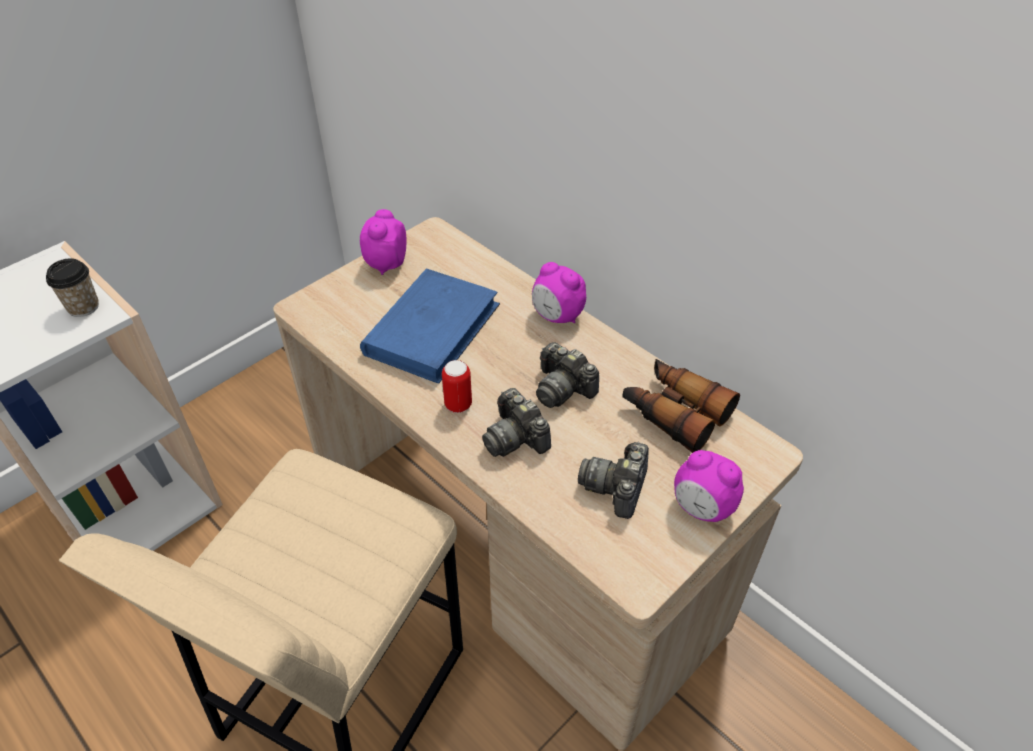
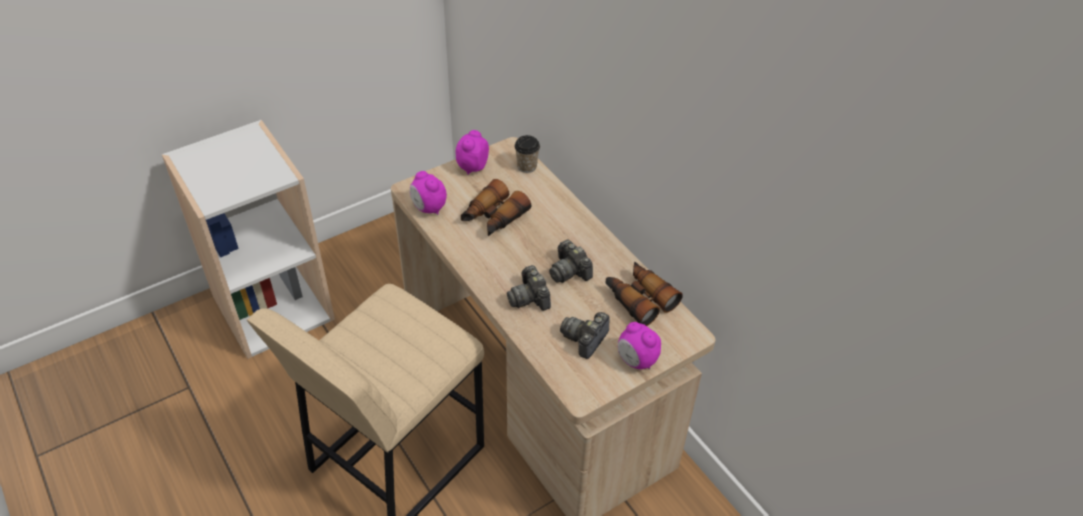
camera: 10 degrees right, 0 degrees up
cup [46,258,99,317] -> cup moved to [515,135,540,173]
blue book [360,269,500,384] -> binoculars [461,179,531,236]
can [442,360,472,413] -> none
alarm clock [532,262,586,323] -> alarm clock moved to [410,171,447,215]

